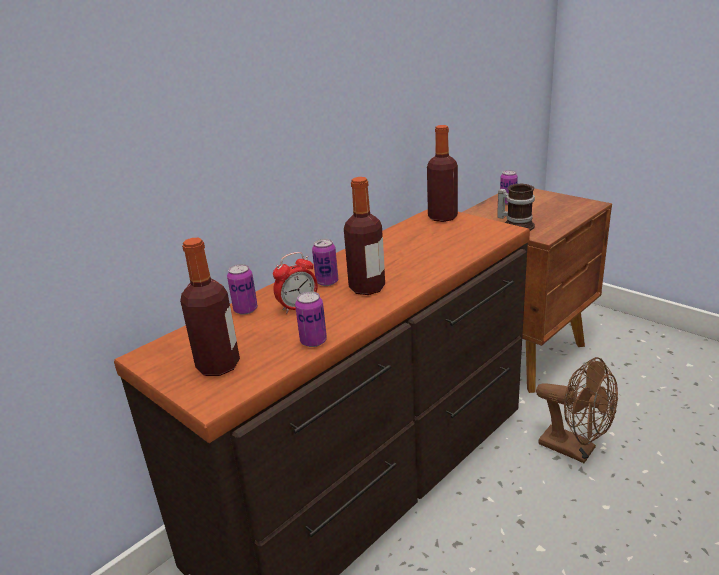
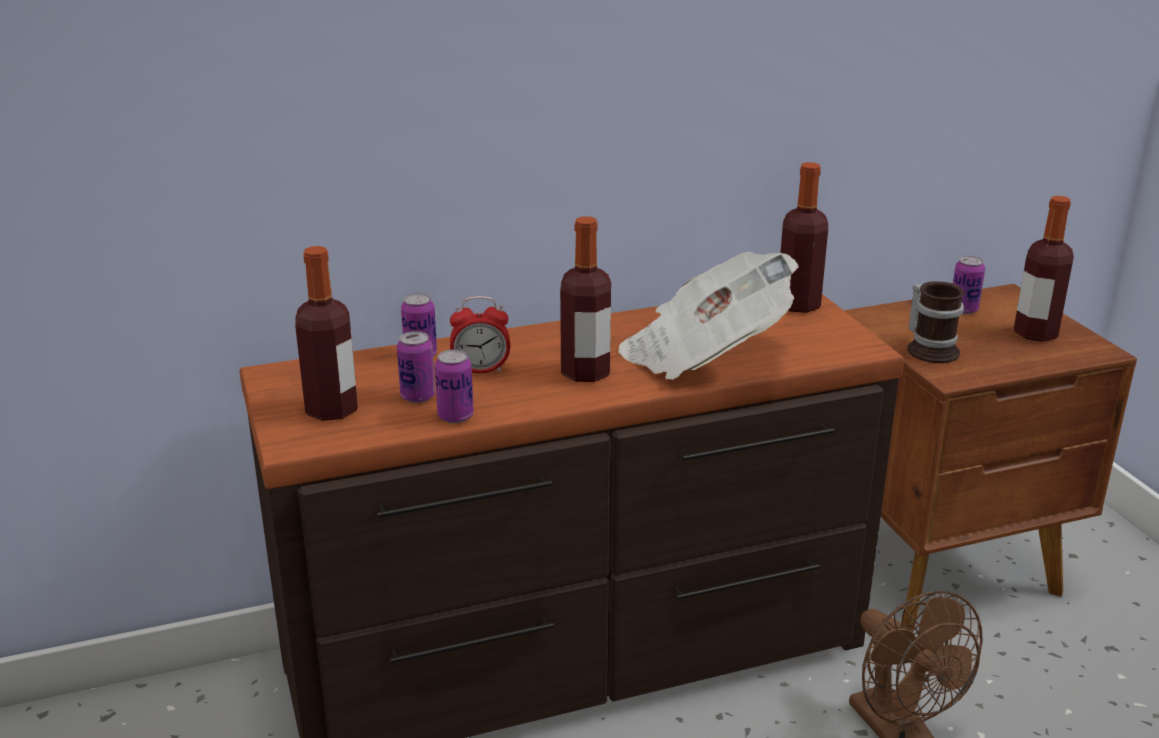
camera: 25 degrees right, 0 degrees up
can [312,239,338,286] -> can moved to [397,331,435,403]
none -> newspaper [618,252,799,380]
none -> bottle [1014,196,1074,341]

